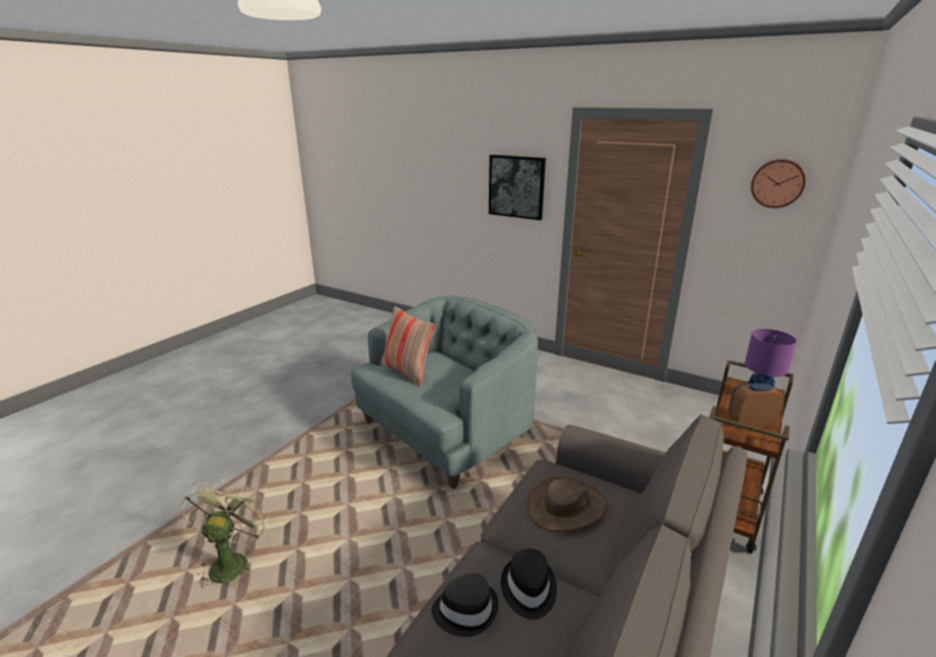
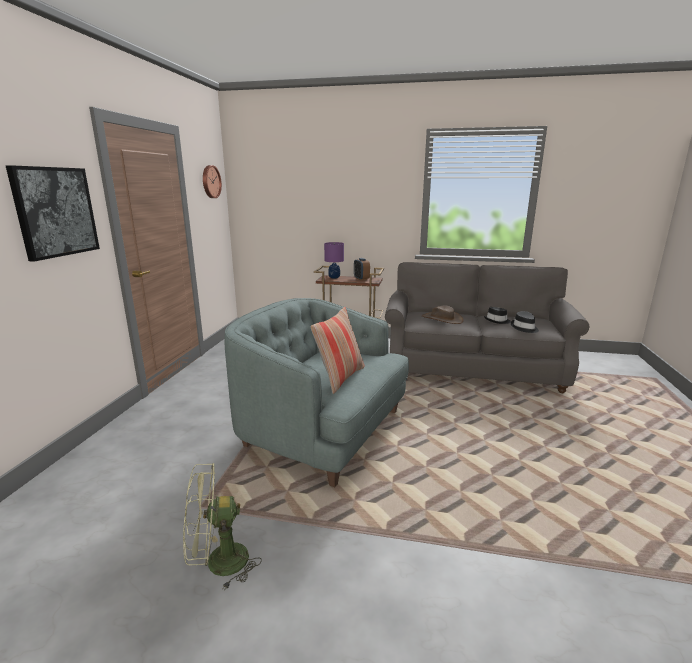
camera: 110 degrees left, 5 degrees down
green fan [181,479,269,588] -> green fan moved to [183,463,262,591]

